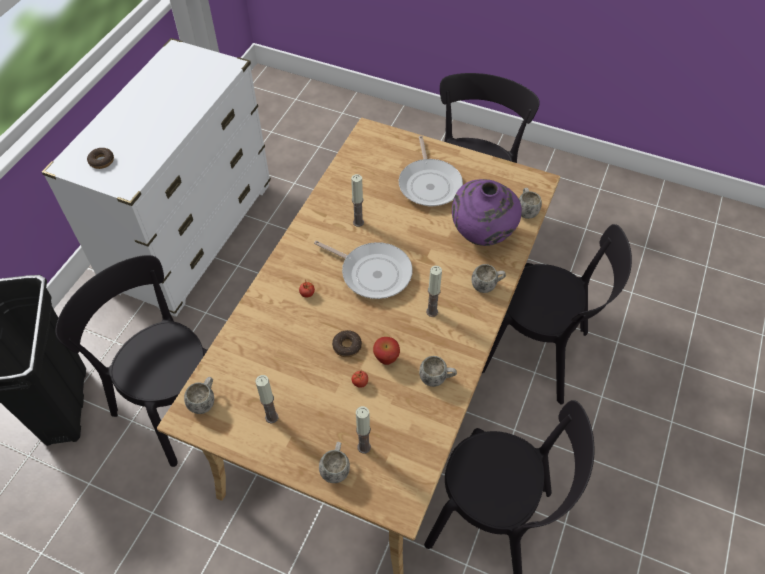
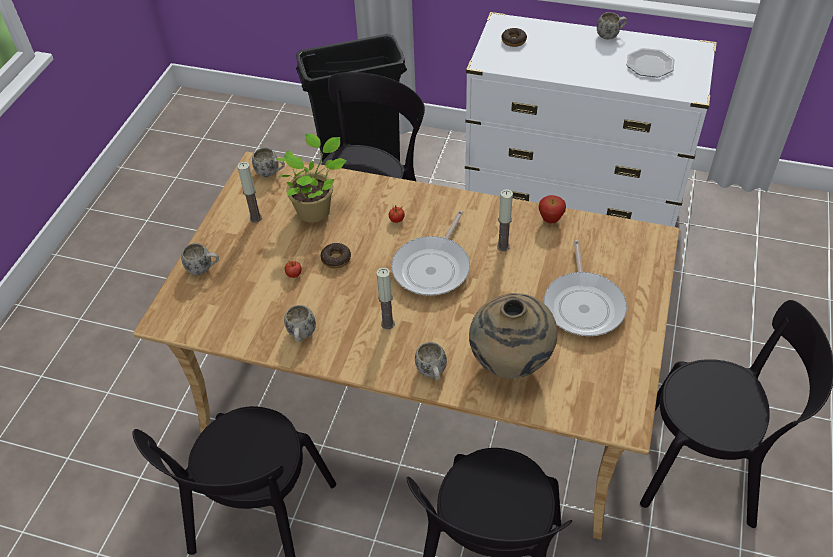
camera: 85 degrees right, 5 degrees down
candle [356,406,371,454] -> none
apple [373,337,400,365] -> apple moved to [539,195,566,223]
frying pan [399,136,463,206] -> frying pan turned 75 degrees counterclockwise [544,240,627,336]
purple vase [452,179,522,246] -> beige vase [469,293,557,379]
white mug [519,188,542,219] -> white mug moved to [597,12,627,40]
none -> potted plant [276,134,347,223]
none -> plate [627,48,674,78]

